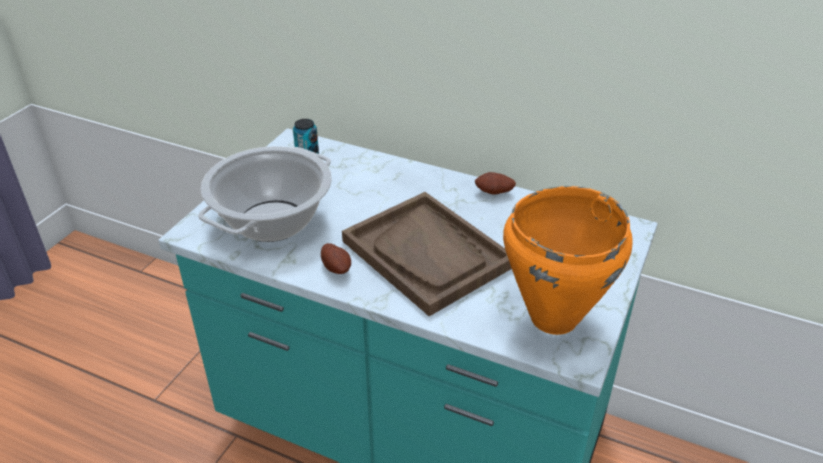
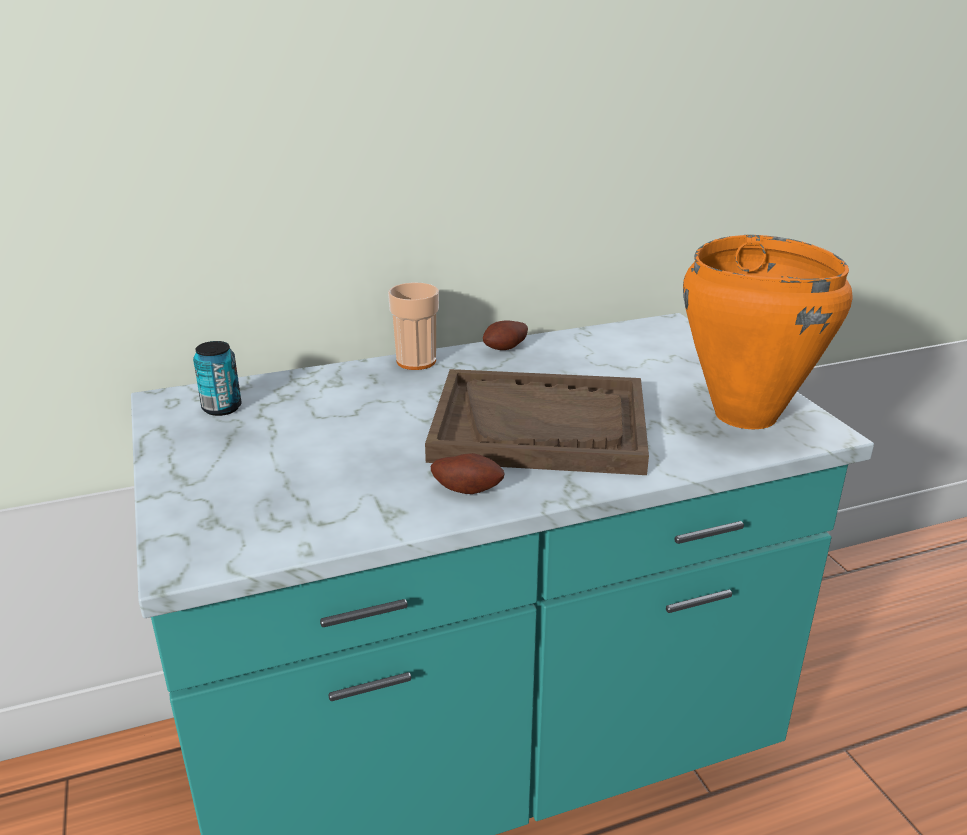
camera: 45 degrees left, 10 degrees down
cooking pot [198,146,332,242] -> none
none -> cup [388,282,439,370]

